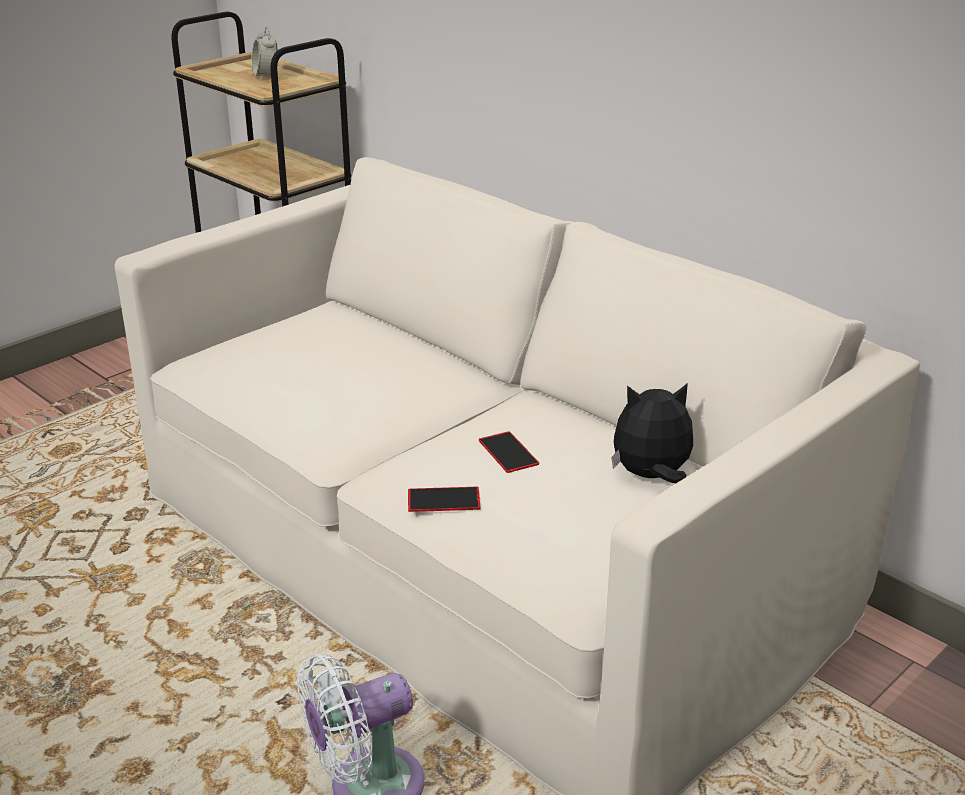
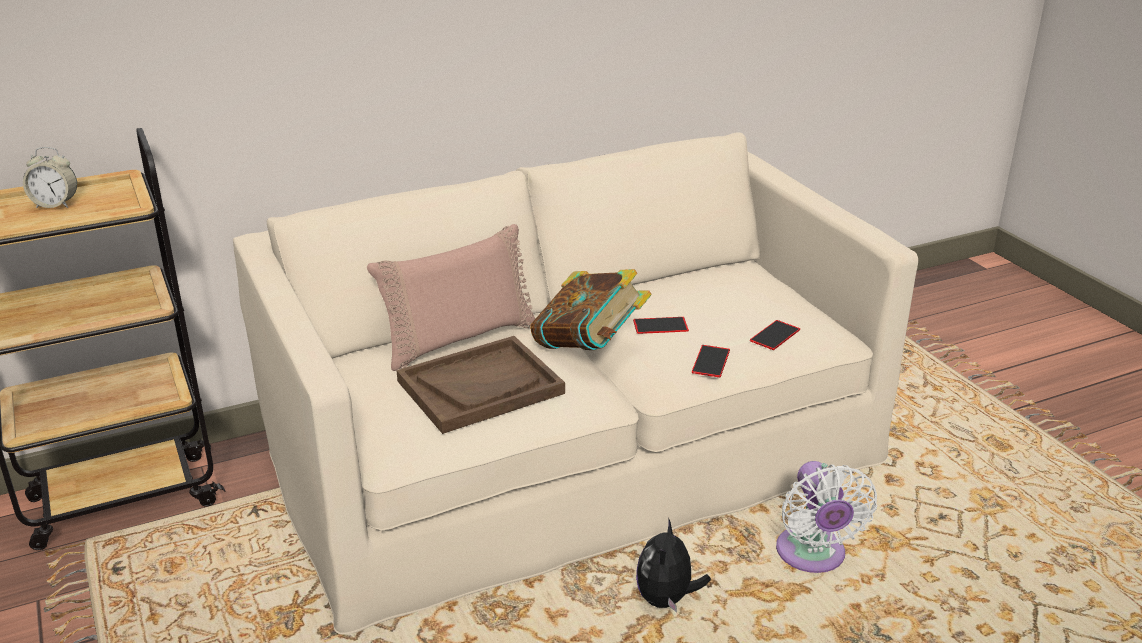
camera: 70 degrees left, 0 degrees up
plush toy [611,383,693,484] -> plush toy moved to [636,517,711,613]
none -> beige pillow [367,224,535,371]
none -> brown tray [396,336,565,434]
none -> book [530,269,652,350]
none -> phone [750,320,800,350]

